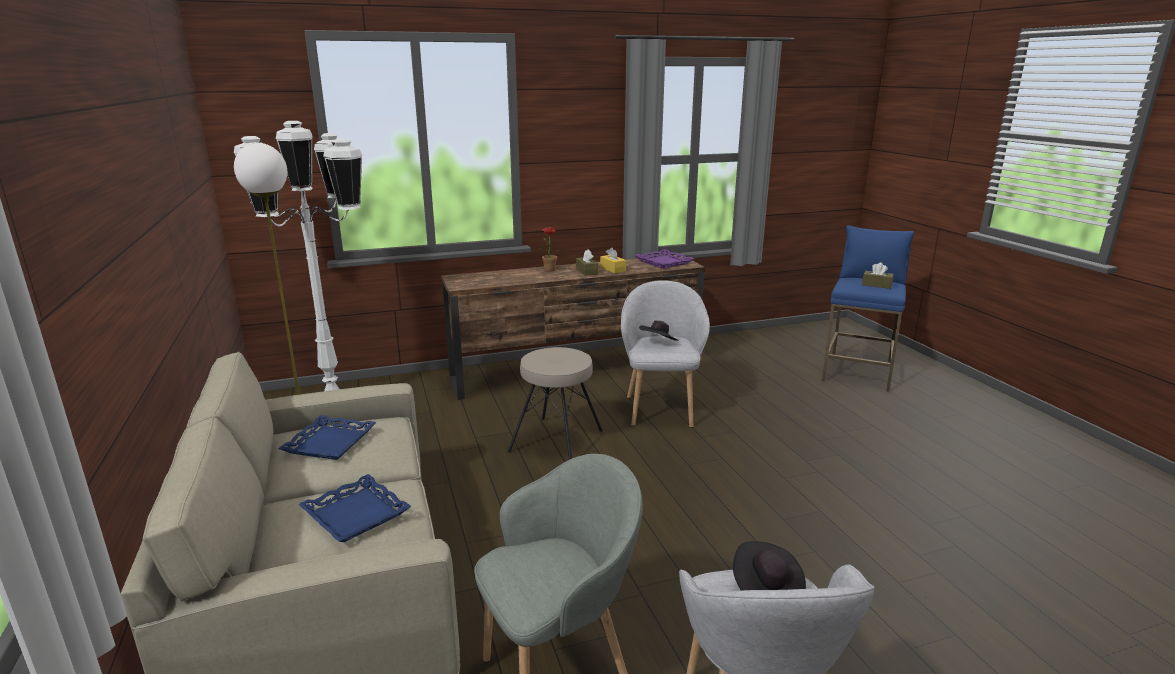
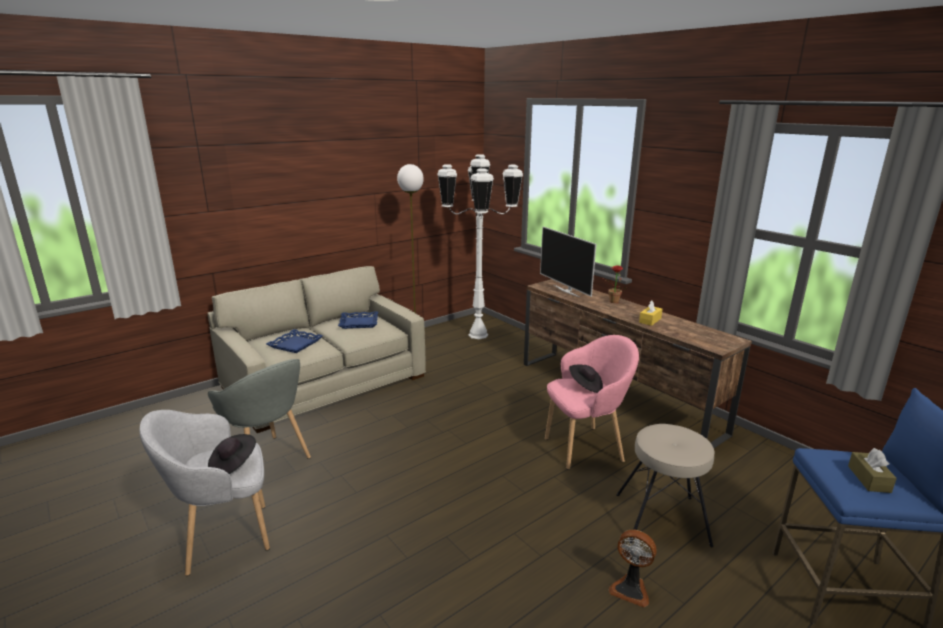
camera: 70 degrees right, 0 degrees up
beige stool [508,347,603,460] -> beige stool moved to [616,424,715,547]
brown tissue box [576,250,598,276] -> none
grey armchair [621,280,710,428] -> pink armchair [545,335,639,470]
purple tray [635,249,694,269] -> none
none -> television [540,226,596,297]
none -> fan [608,530,656,607]

